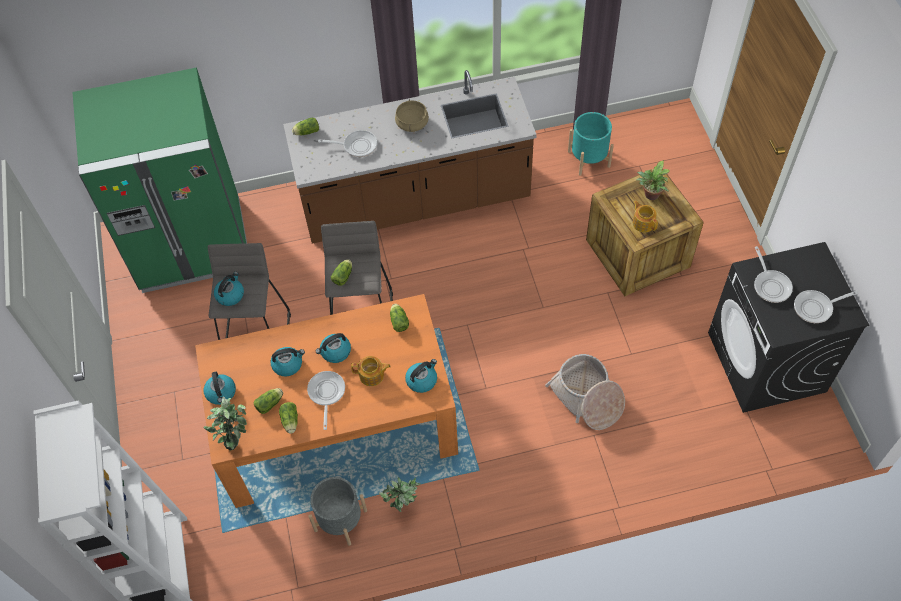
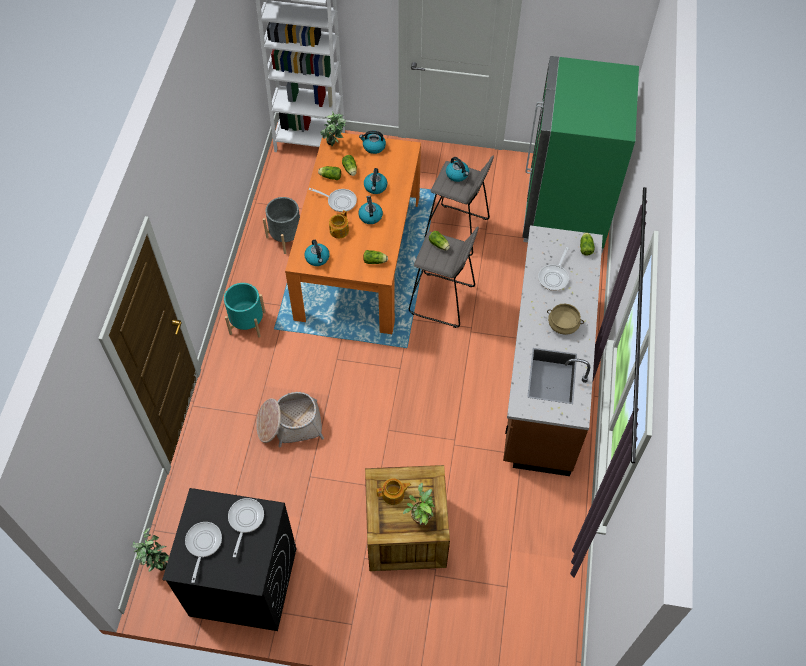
camera: 110 degrees right, 0 degrees up
potted plant [379,477,420,512] -> potted plant moved to [131,528,169,572]
turquoise planter [568,112,614,176] -> turquoise planter moved to [224,283,266,338]
frying pan [754,246,793,303] -> frying pan turned 90 degrees clockwise [228,498,264,558]

